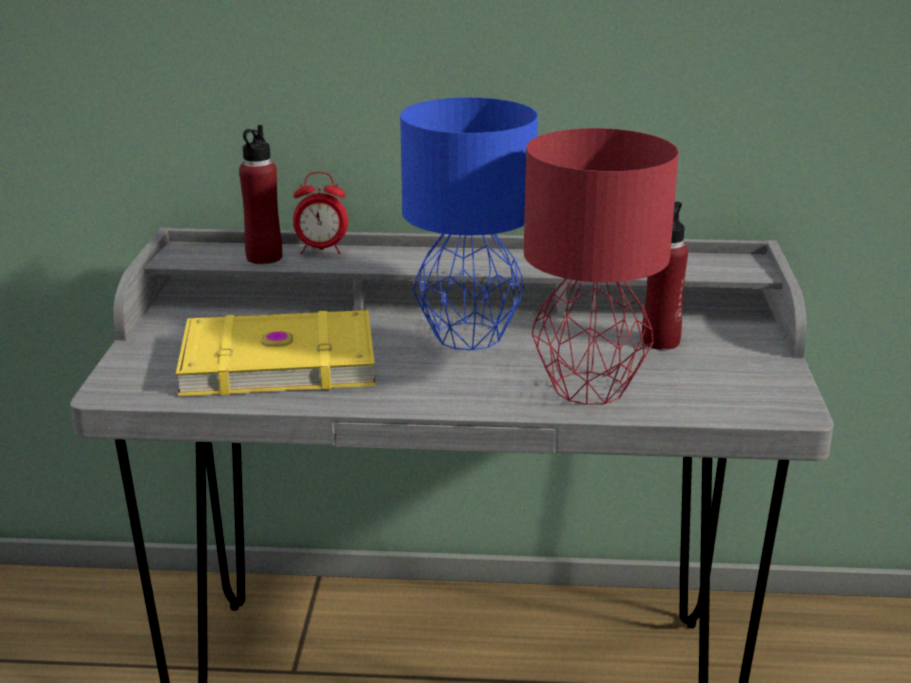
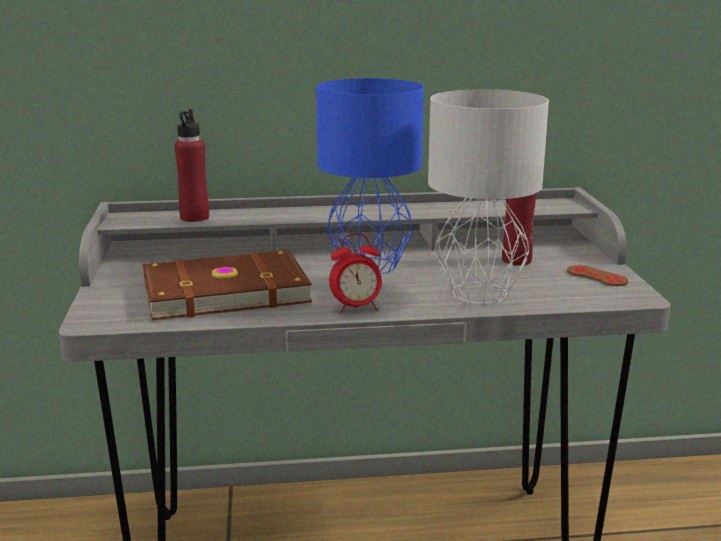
camera: 10 degrees left, 5 degrees down
yellow book [176,310,375,396] -> brown book [143,250,312,320]
alarm clock [293,172,348,254] -> alarm clock moved to [329,234,382,313]
red table lamp [524,128,679,405] -> grey table lamp [428,89,549,304]
none -> brown game controller [567,265,629,286]

